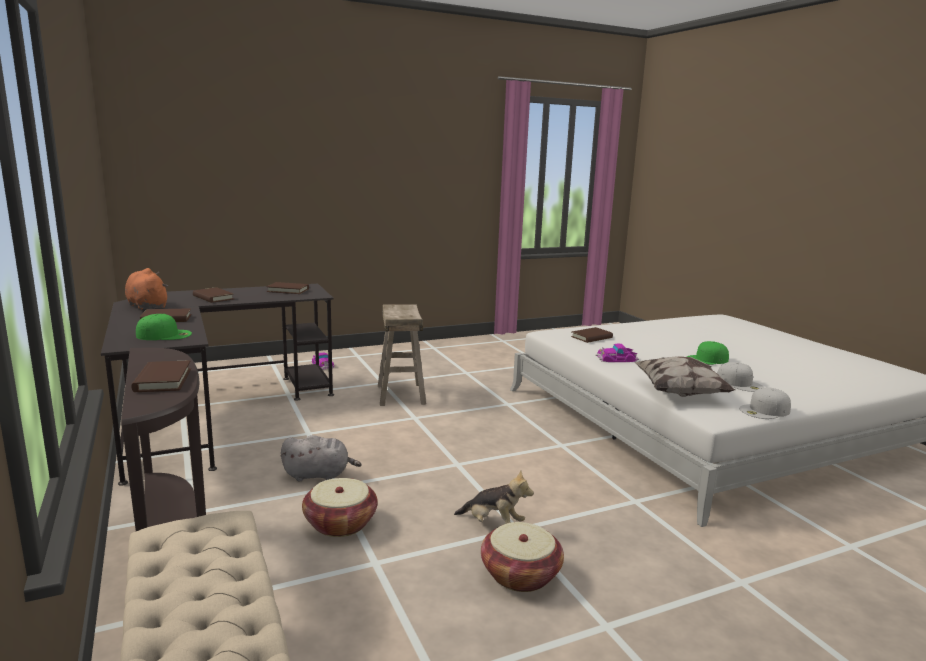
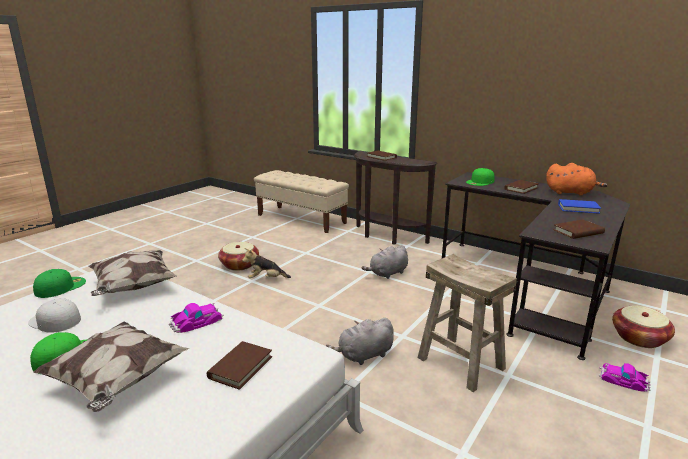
camera: 150 degrees right, 5 degrees up
brown book [193,287,234,303] -> blue book [558,199,601,214]
basket [302,478,378,537] -> basket moved to [612,305,675,348]
white cap [739,388,791,419] -> green cap [33,269,86,298]
none -> pillow [33,321,189,412]
none -> grey plush toy [326,318,394,365]

